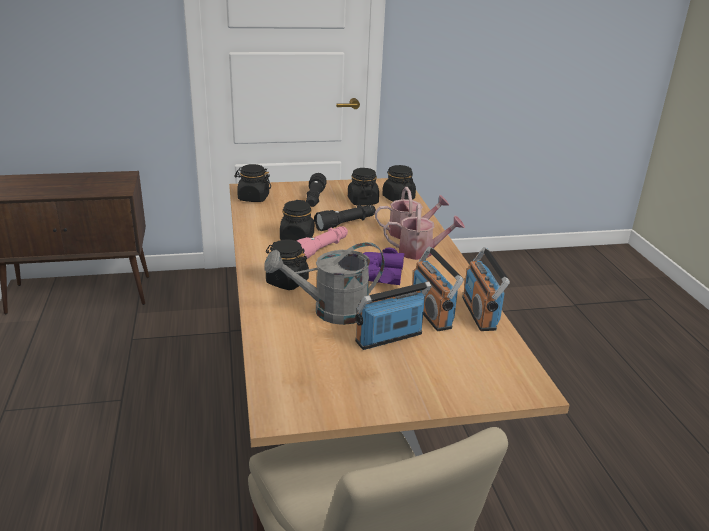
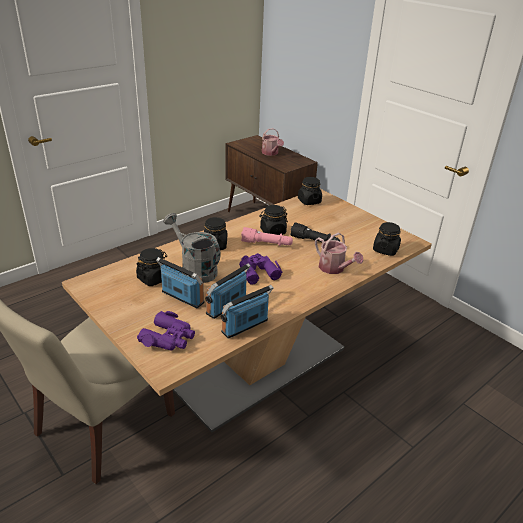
camera: 60 degrees right, 5 degrees up
black flashlight [306,173,327,207] -> none
black jar [348,168,379,205] -> black jar moved to [136,248,167,286]
watering can [384,204,465,260] -> watering can moved to [262,128,284,156]
none -> purple binoculars [137,311,195,351]

